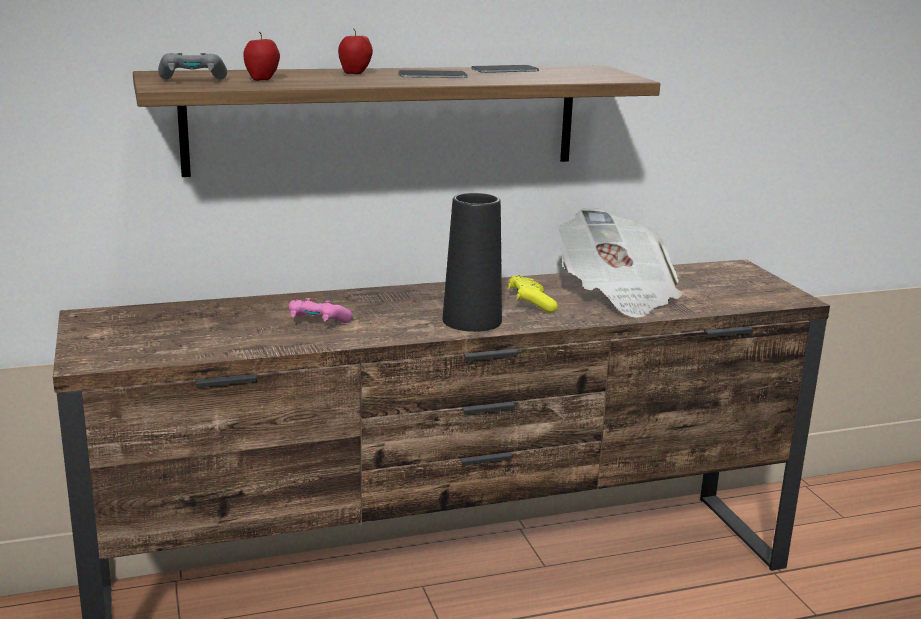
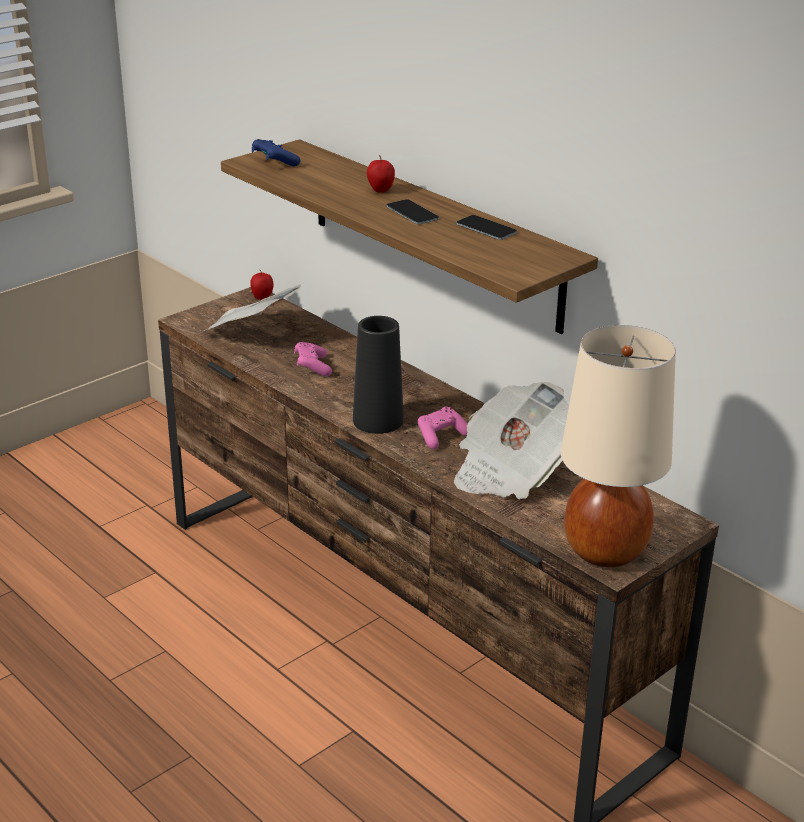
camera: 65 degrees right, 10 degrees up
grey game controller [158,53,227,80] -> blue game controller [252,139,300,166]
apple [243,32,280,81] -> apple moved to [250,270,274,300]
yellow game controller [508,275,558,313] -> pink game controller [418,407,468,449]
none -> newspaper [203,283,303,331]
none -> beige table lamp [561,325,676,567]

